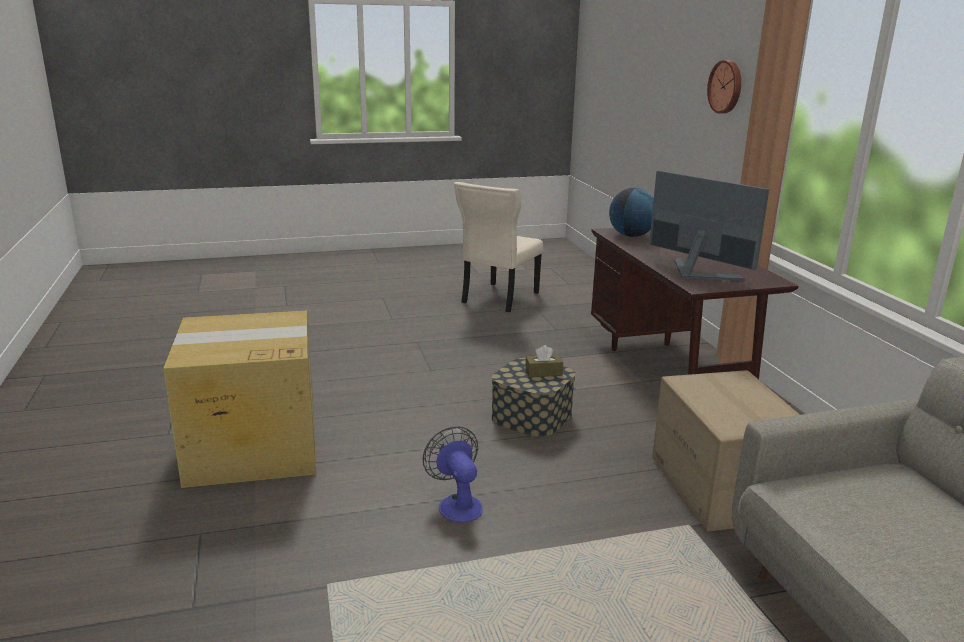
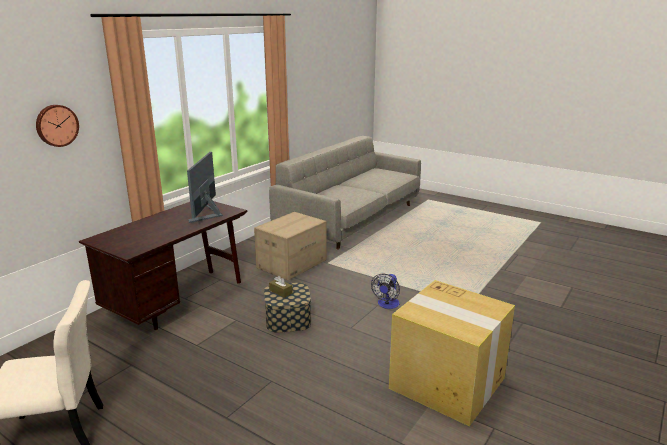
camera: 130 degrees left, 0 degrees up
globe [609,188,654,237] -> none

